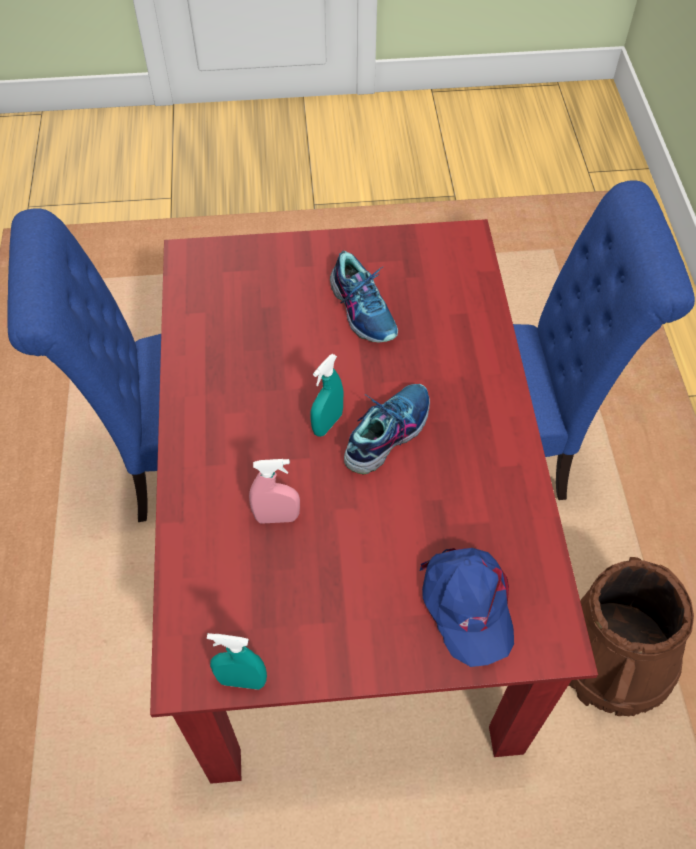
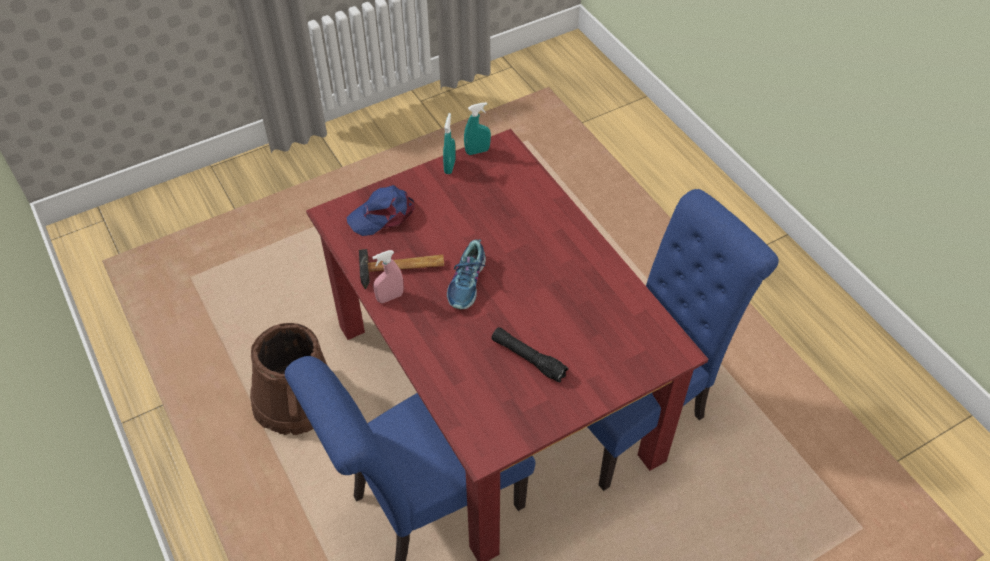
camera: 155 degrees right, 5 degrees down
pink spray bottle [249,459,300,524] -> pink spray bottle moved to [372,250,404,303]
turquoise spray bottle [311,354,343,437] -> turquoise spray bottle moved to [443,113,456,174]
shoe [330,251,398,342] -> black flashlight [492,327,569,382]
blue cap [420,548,514,667] -> blue cap turned 75 degrees counterclockwise [347,185,414,236]
none -> hammer [359,249,444,289]

